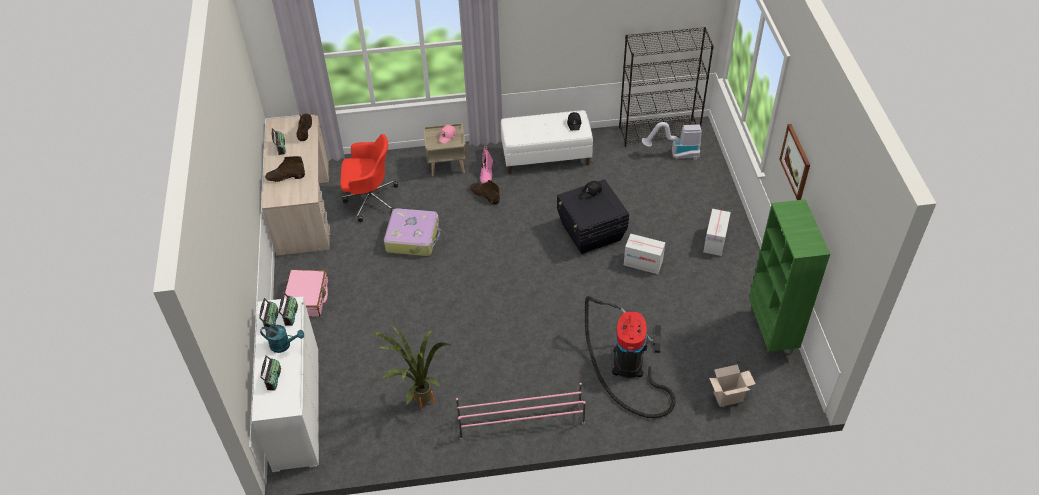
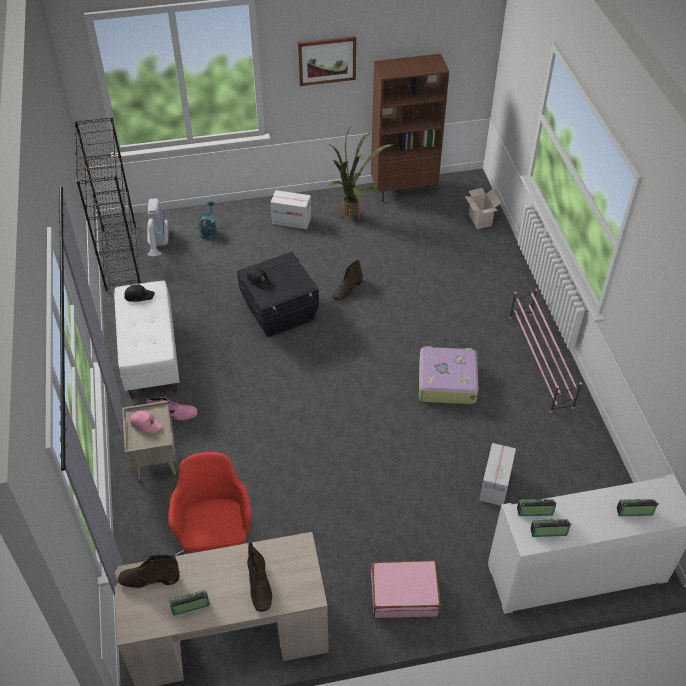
camera: 95 degrees left, 0 degrees up
turquoise watering can [260,325,304,353] -> turquoise watering can moved to [198,201,217,240]
potted plant [372,326,451,410] -> potted plant moved to [327,126,394,223]
suitcase [384,208,441,256] -> suitcase moved to [419,346,478,404]
brown boot [470,180,500,205] -> brown boot moved to [332,260,363,301]
vacuum cleaner [585,296,675,418] -> none
cardboard box [624,234,665,274] -> cardboard box moved to [479,443,516,506]
green bookcase [749,199,830,357] -> brown bookcase [371,54,449,202]

